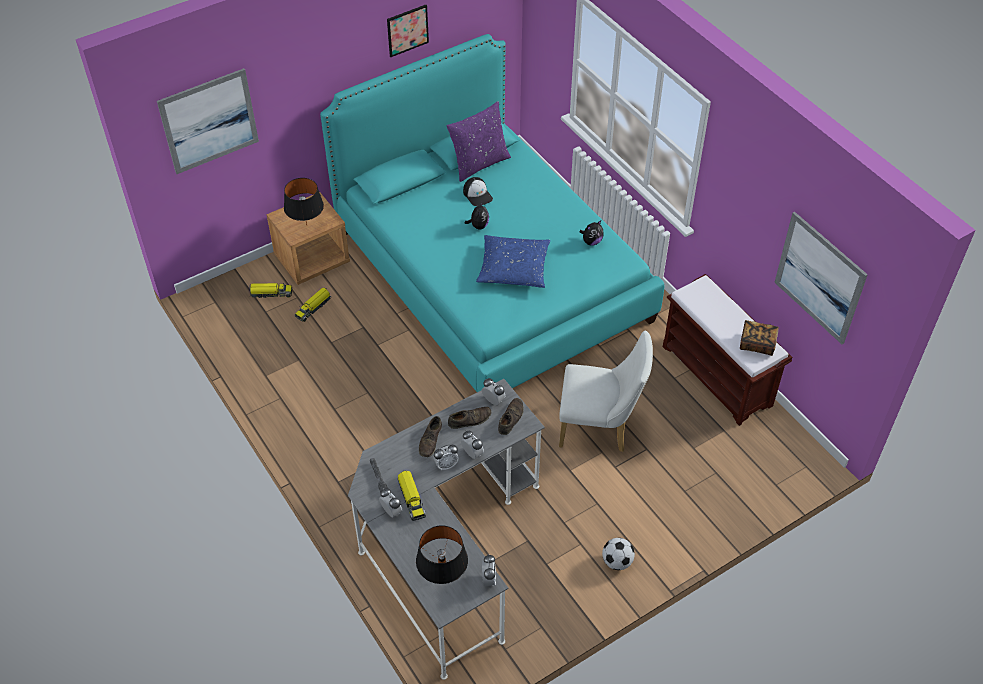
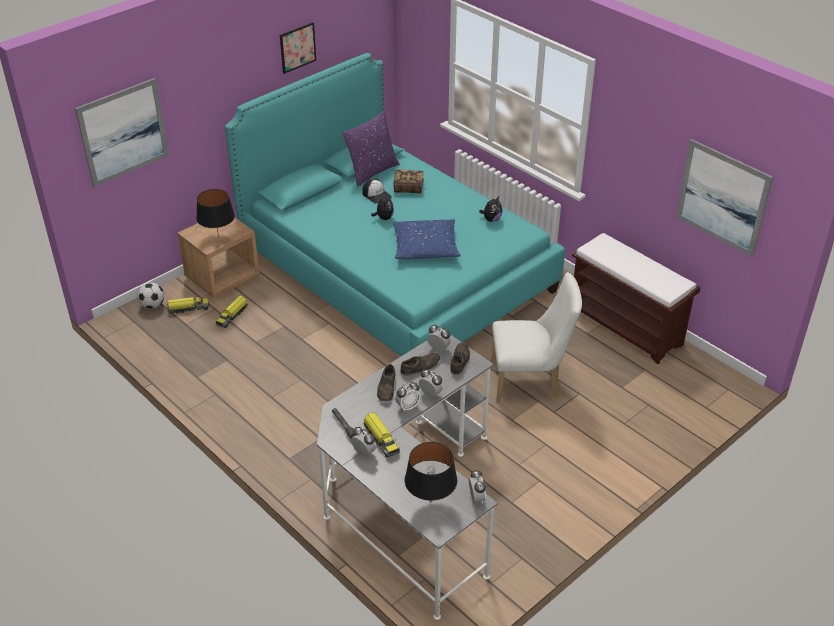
camera: 10 degrees left, 10 degrees down
football [602,538,635,570] -> football moved to [137,282,164,309]
book [740,320,779,356] -> book moved to [393,170,424,194]

